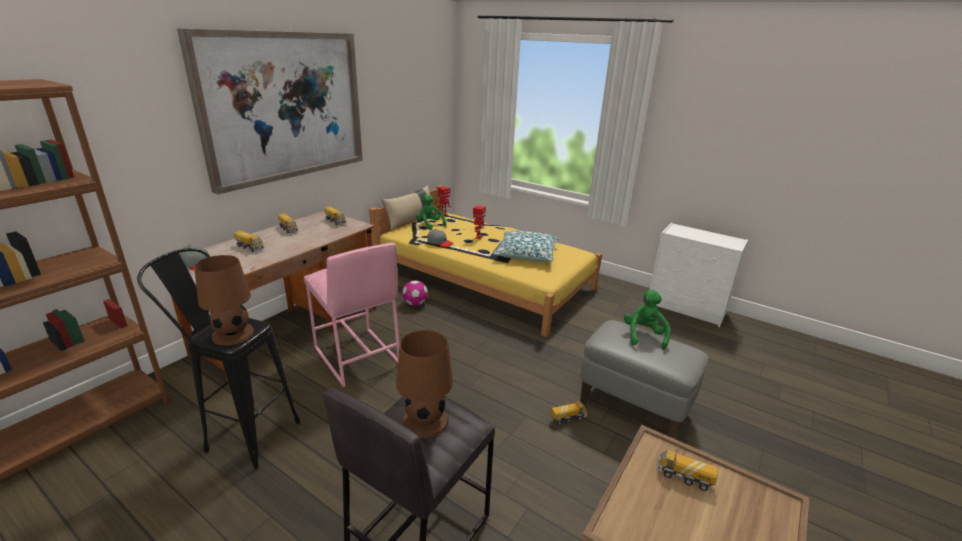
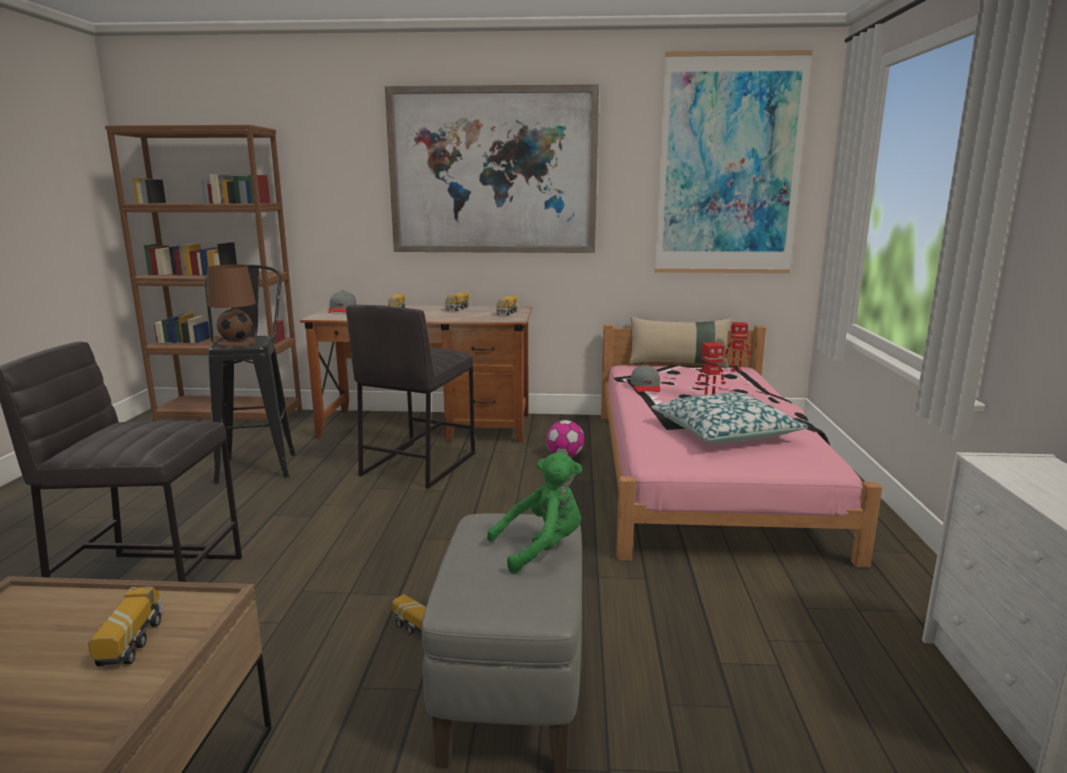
camera: 60 degrees right, 10 degrees down
pink stool [304,243,400,387] -> grey stool [346,305,475,489]
yellow bed [369,185,602,337] -> pink bed [601,324,882,568]
brown table lamp [396,330,453,438] -> none
green plush toy [416,194,446,230] -> none
none -> picture [655,50,813,273]

